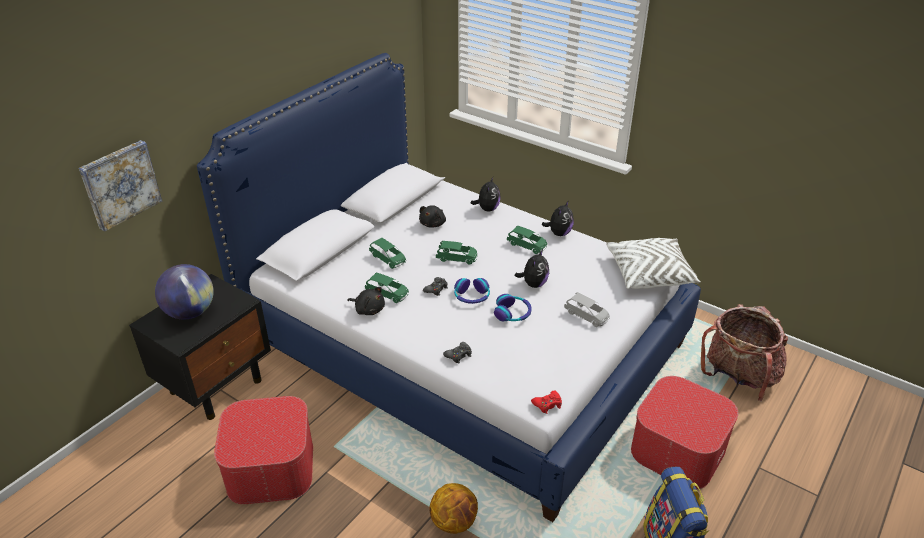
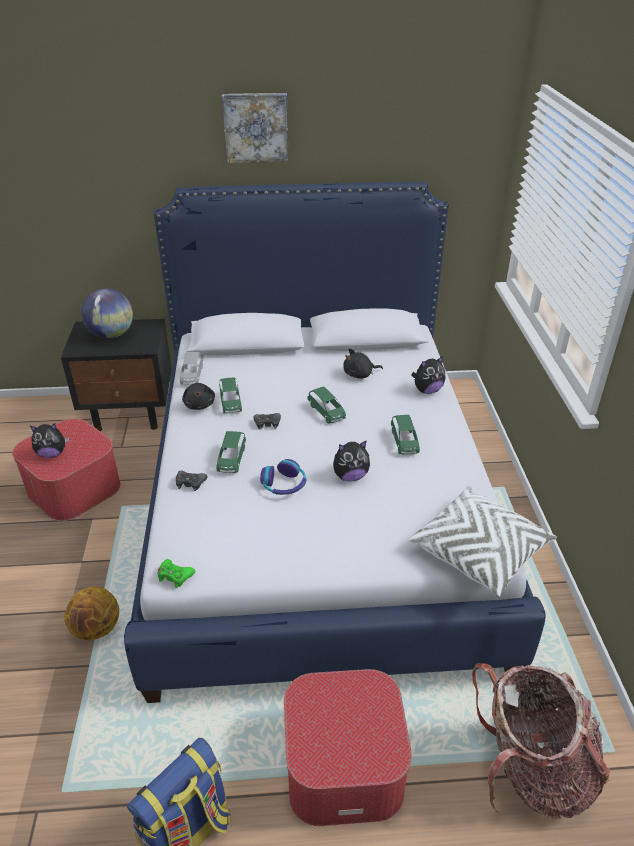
camera: 50 degrees right, 0 degrees up
picture [79,140,162,231] -> picture moved to [222,93,289,163]
green toy car [369,238,406,269] -> green toy car moved to [216,431,246,473]
headphones [454,278,490,304] -> none
red game controller [531,390,562,414] -> green game controller [158,559,195,588]
plush toy [542,200,574,236] -> plush toy moved to [30,424,69,458]
grey toy car [564,292,610,327] -> grey toy car moved to [180,352,203,384]

